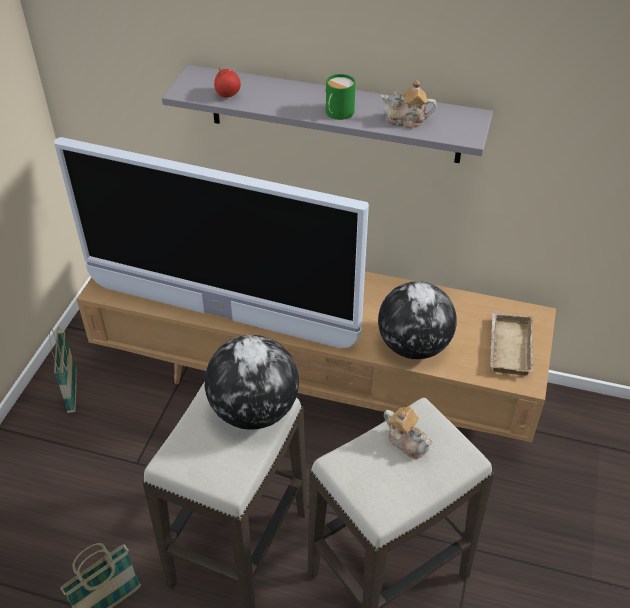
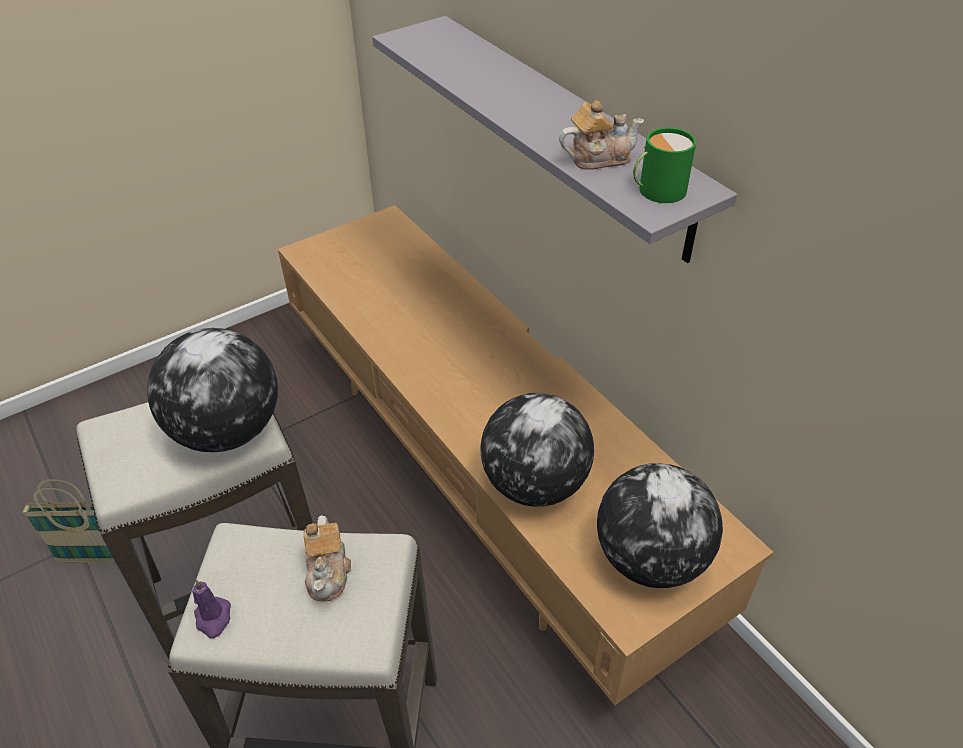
camera: 40 degrees right, 0 degrees up
basket [49,327,77,413] -> none
television [54,137,369,348] -> none
apple [214,68,241,98] -> none
green mug [325,74,356,120] -> green mug moved to [633,128,696,203]
teapot [381,80,437,129] -> teapot turned 120 degrees clockwise [559,100,644,170]
beige tray [490,313,533,375] -> globe [597,463,723,588]
none -> purple candle [192,579,231,638]

